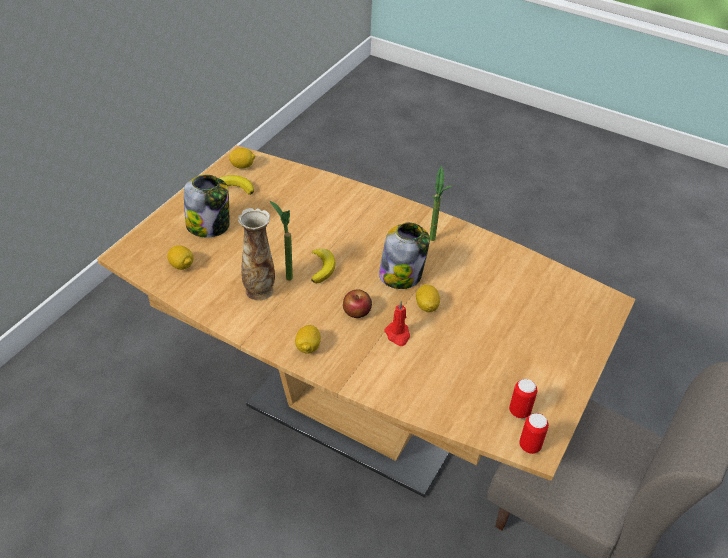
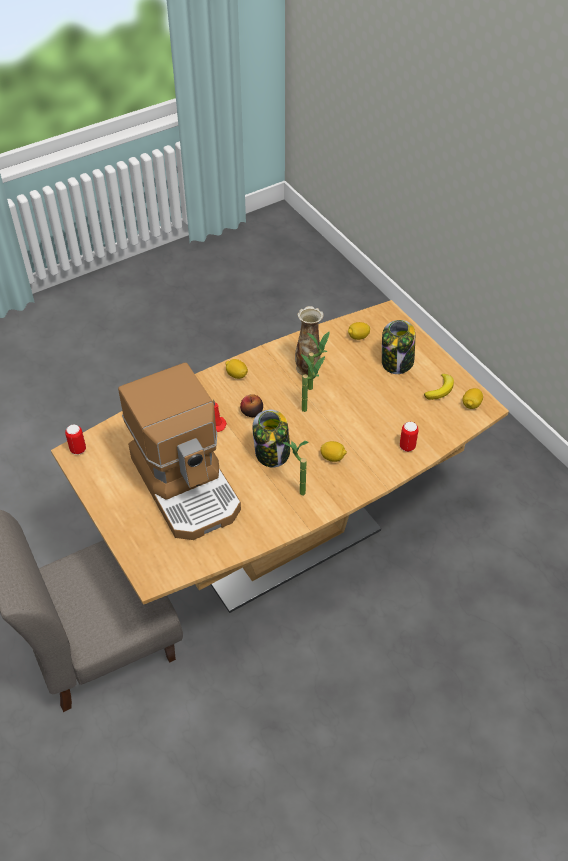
camera: 120 degrees right, 5 degrees up
banana [311,249,335,284] -> potted plant [301,354,325,412]
lemon [416,284,440,312] -> lemon moved to [321,441,347,462]
can [509,379,537,419] -> can moved to [400,422,419,452]
none -> coffee machine [118,363,241,540]

